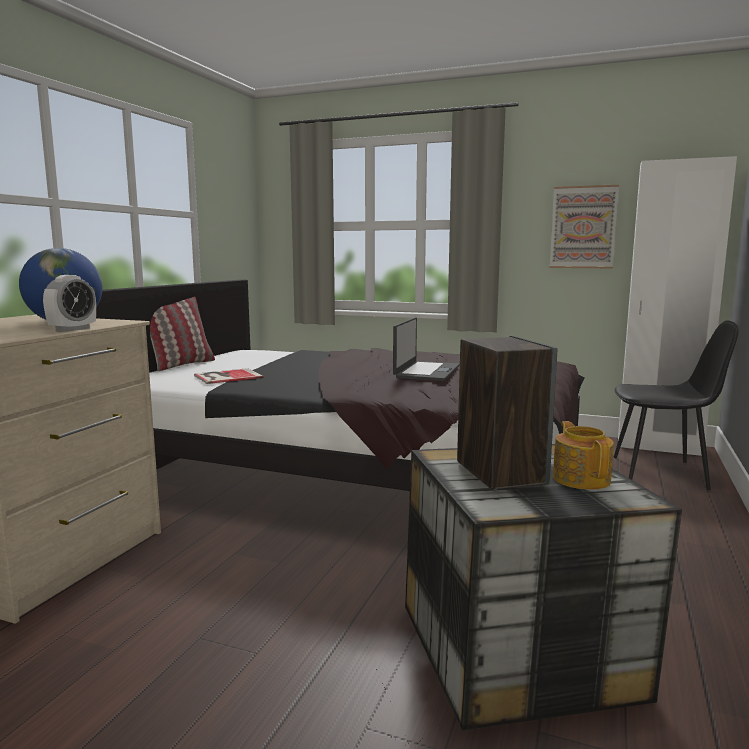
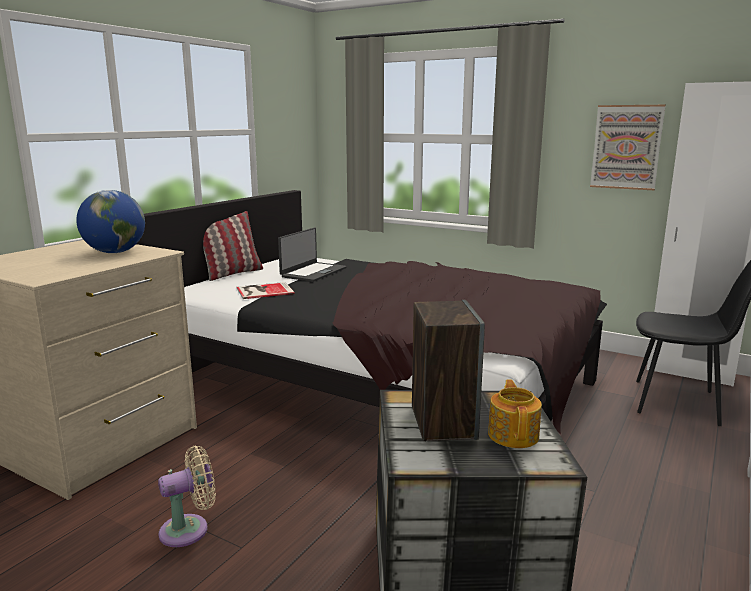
camera: 10 degrees right, 5 degrees up
alarm clock [43,275,96,332] -> none
laptop [393,317,460,381] -> laptop moved to [278,228,347,282]
none -> beige fan [158,446,216,547]

